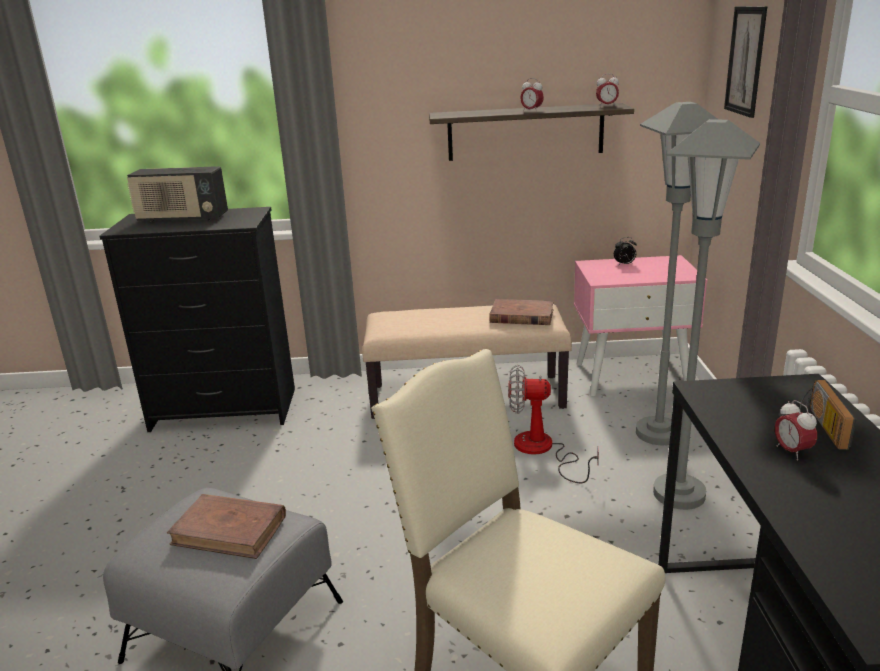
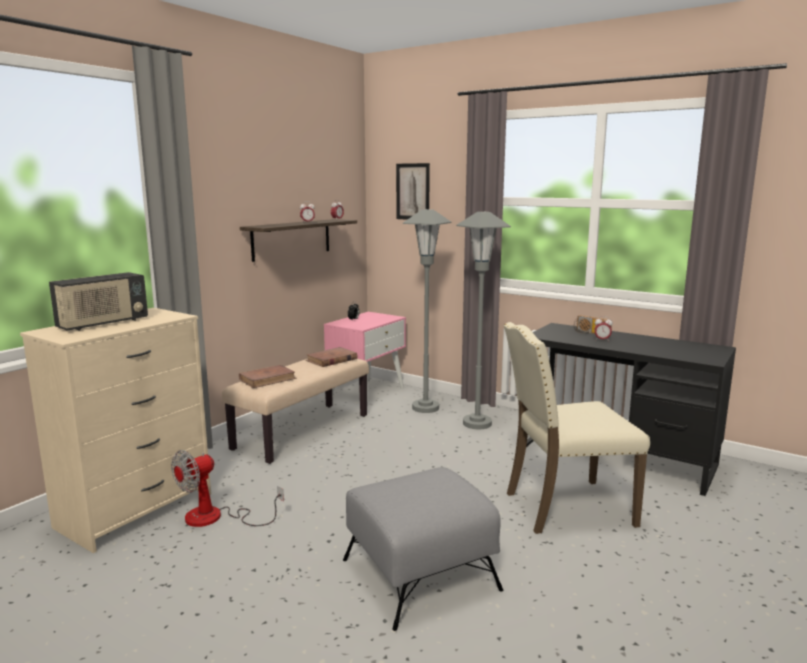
camera: 55 degrees left, 10 degrees down
black dresser [99,207,295,432] -> beige dresser [20,308,211,553]
brown book [167,494,286,559] -> brown book moved to [239,365,297,388]
fan [509,365,599,483] -> fan moved to [171,450,284,527]

